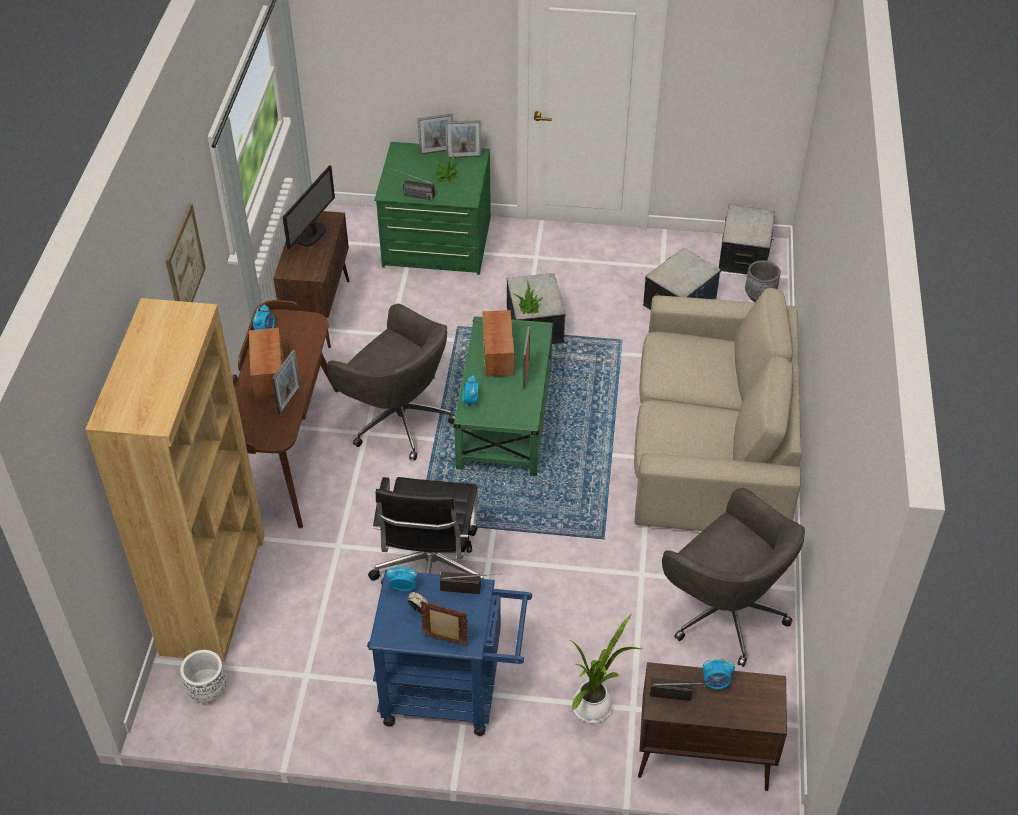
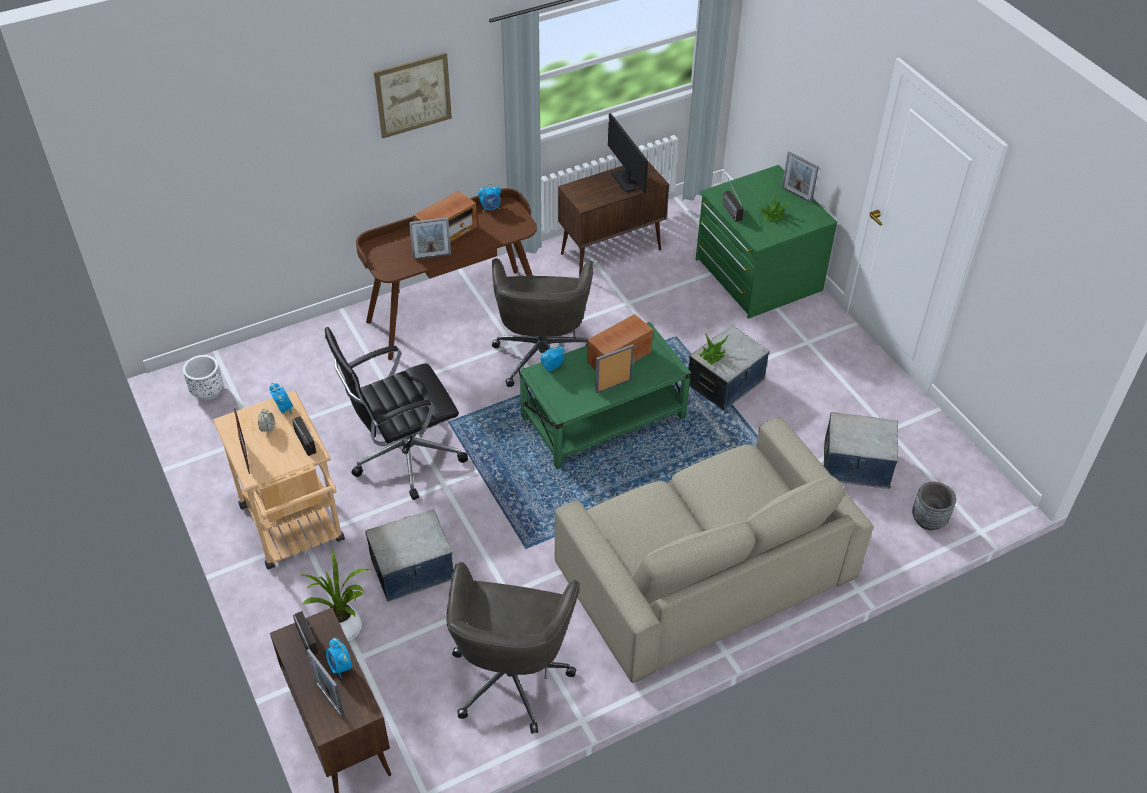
camera: 55 degrees right, 0 degrees up
brown bookcase [85,298,265,662] -> none
monitor [283,165,335,249] -> monitor turned 105 degrees counterclockwise [608,113,648,193]
blue cart [367,570,532,736] -> beige cart [213,391,345,569]
picture frame [445,120,482,158] -> picture frame moved to [307,649,345,719]
storage box [719,205,775,274] -> storage box moved to [365,509,453,602]

